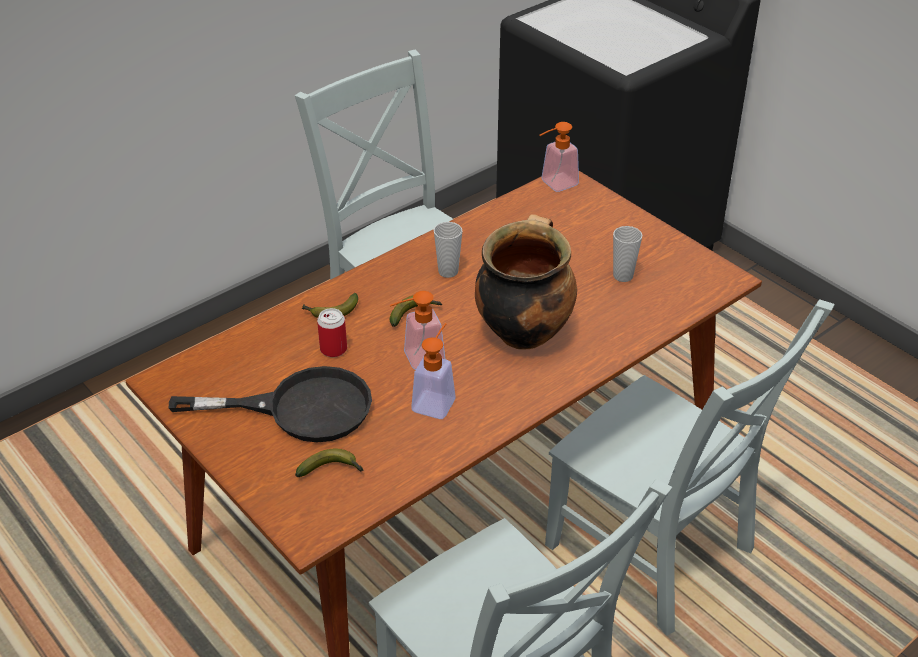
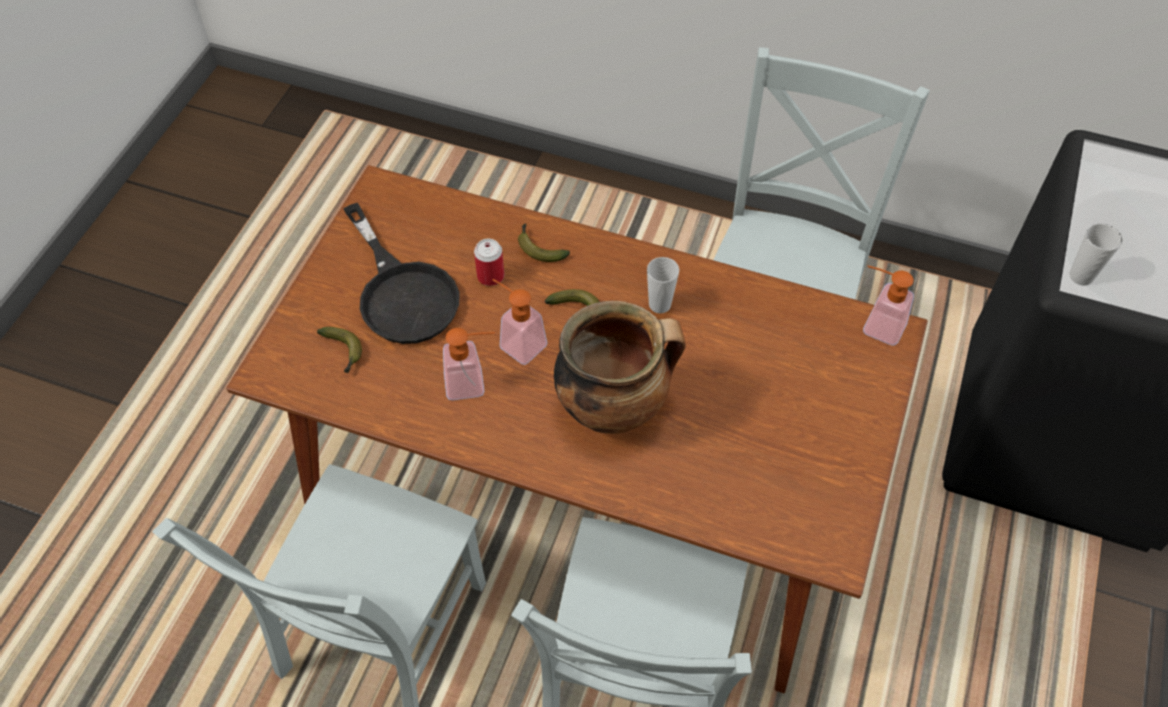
camera: 60 degrees right, 15 degrees up
cup [613,226,642,282] -> cup moved to [1069,223,1123,286]

